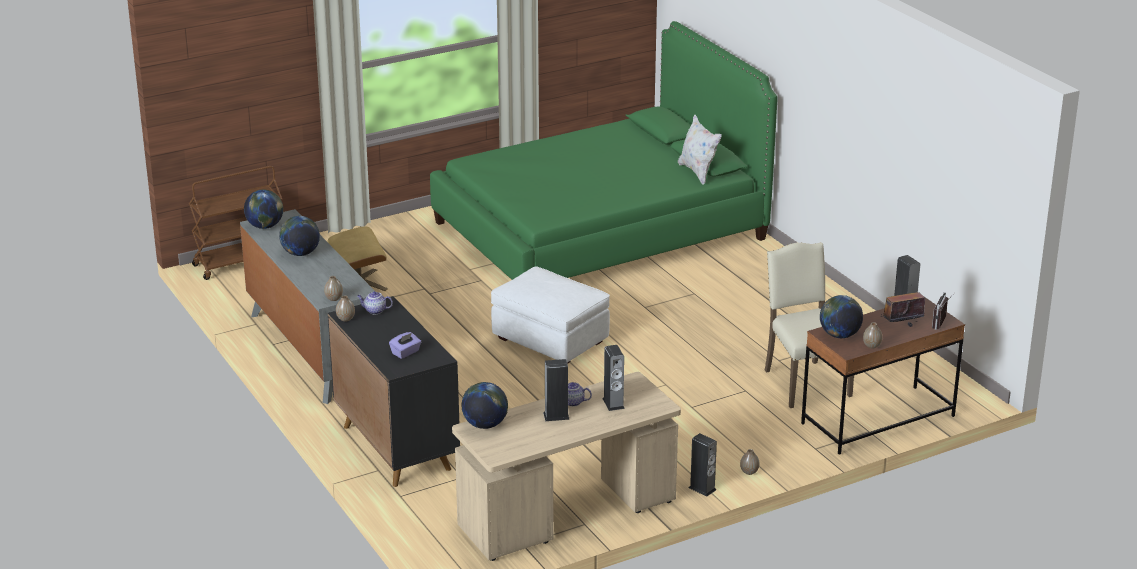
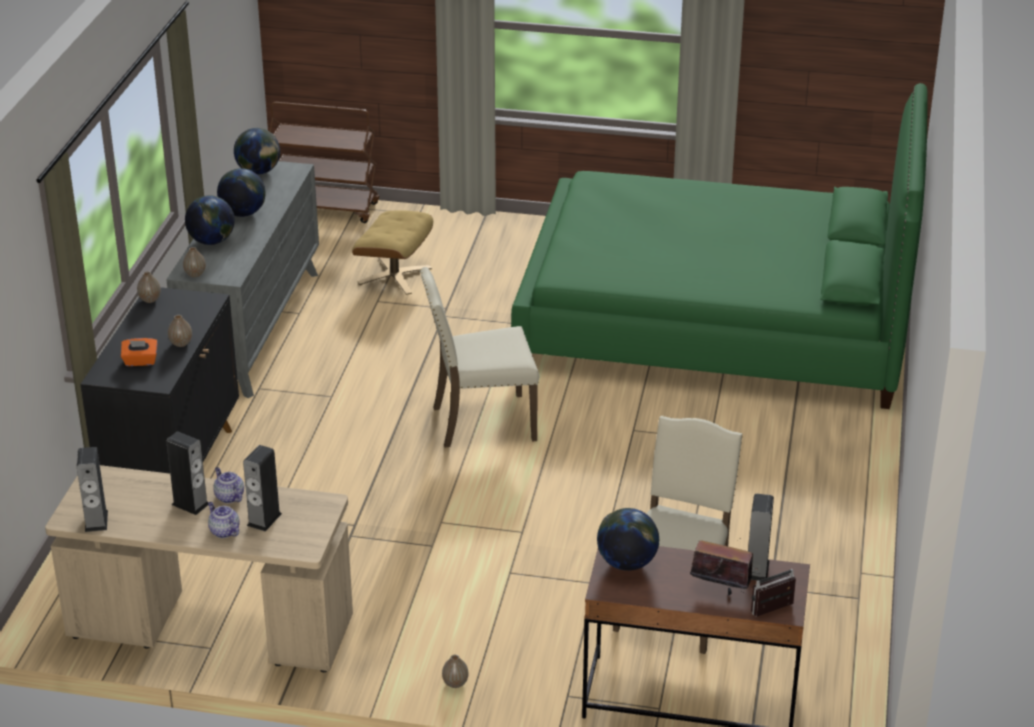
camera: 40 degrees right, 5 degrees up
teapot [357,292,393,314] -> teapot moved to [208,502,240,538]
purple tissue box [389,332,421,359] -> orange tissue box [121,338,158,366]
globe [462,382,508,429] -> globe moved to [185,195,235,245]
white ottoman [491,267,610,364] -> beige chair [420,267,539,447]
white pillow [678,115,722,185] -> none
speaker [689,433,717,497] -> speaker moved to [77,447,108,532]
vase [863,322,883,348] -> vase moved to [168,315,192,347]

